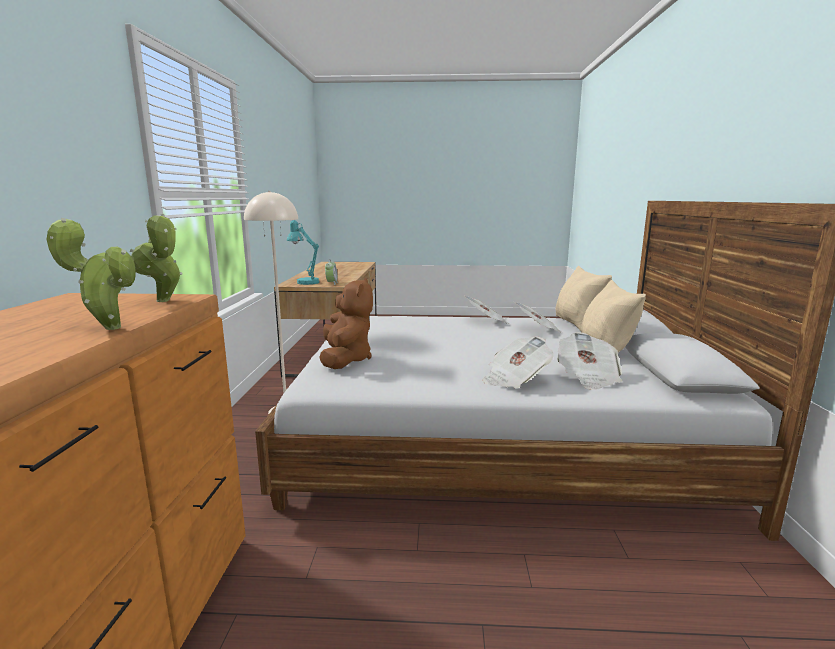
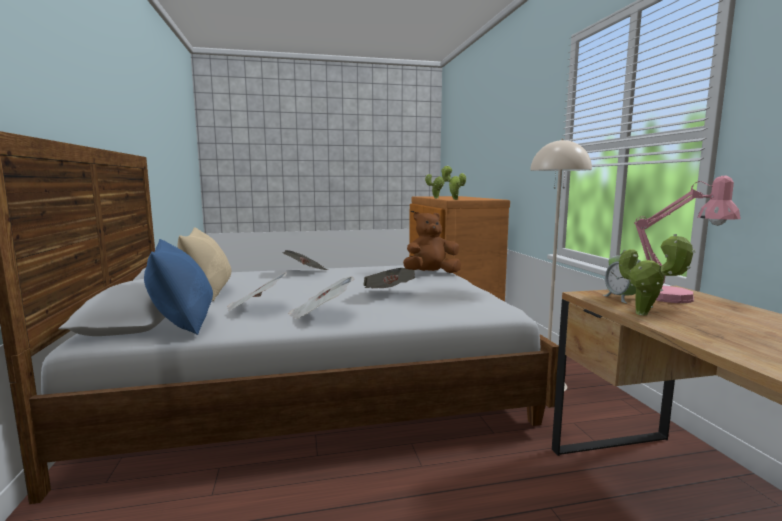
camera: 165 degrees right, 5 degrees down
turquoise table lamp [287,220,319,285] -> pink table lamp [634,176,741,303]
brown plush toy [319,278,373,369] -> brown plush toy turned 90 degrees clockwise [403,212,461,273]
beige pillow [555,266,612,331] -> blue pillow [144,239,213,335]
newspaper [557,332,622,390] -> newspaper moved to [363,268,415,288]
none -> potted plant [619,234,696,316]

